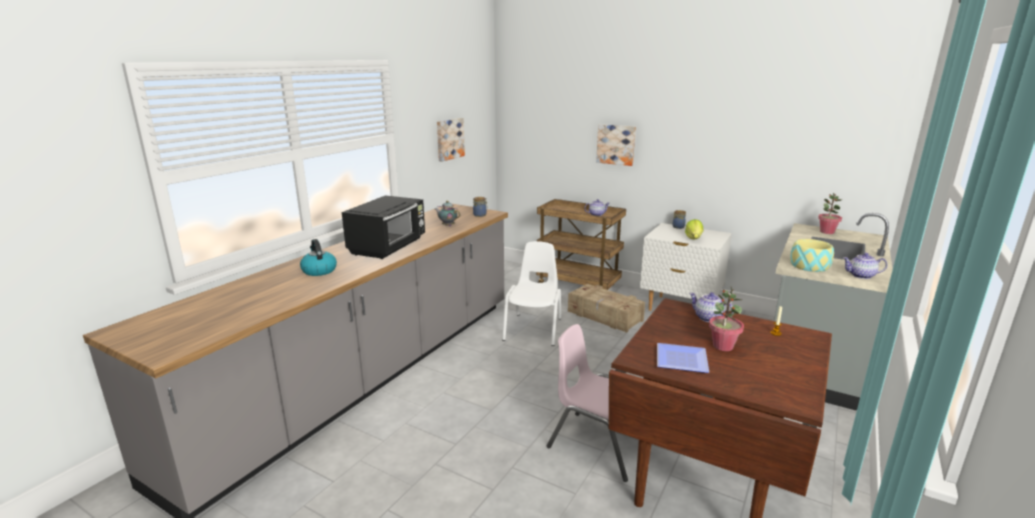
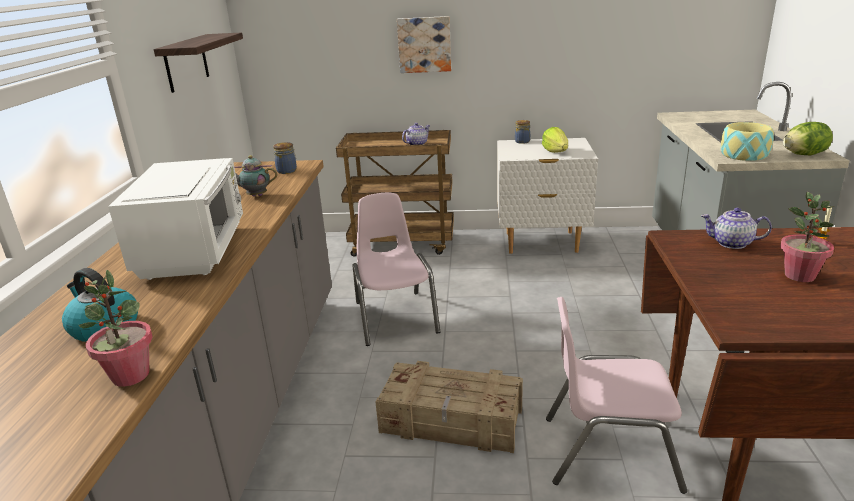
camera: 25 degrees left, 5 degrees up
black microwave [342,195,425,259] -> white microwave [108,158,243,280]
picture [437,118,465,161] -> shelf [154,32,243,93]
white chair [502,241,561,346] -> pink chair [353,193,440,346]
crate [568,284,645,333] -> crate moved to [375,361,523,453]
plate [657,343,709,373] -> none
potted plant [818,193,842,234] -> potted plant moved to [79,270,153,387]
teapot [843,253,887,279] -> lettuce [783,122,833,155]

